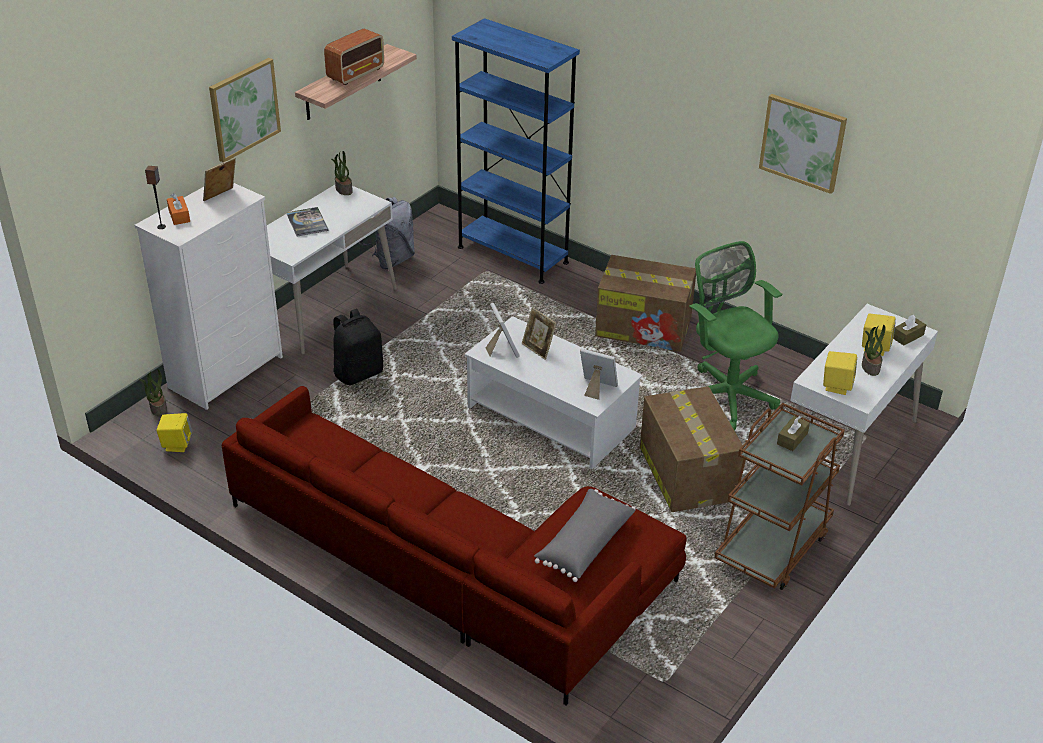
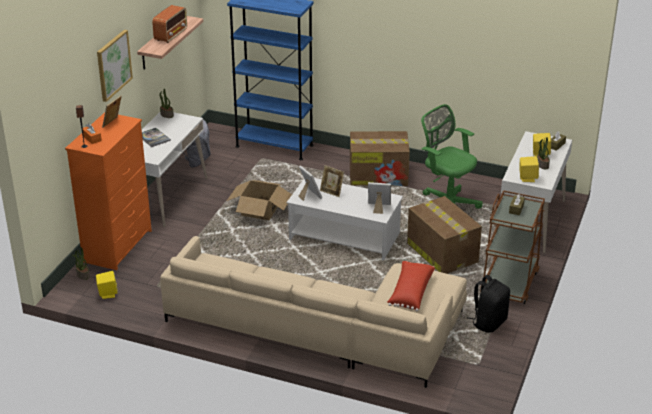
camera: 15 degrees left, 5 degrees down
white dresser [134,183,283,410] -> orange dresser [65,112,152,270]
red sofa [222,386,687,706] -> beige sofa [160,236,467,388]
black backpack [333,309,383,385] -> black backpack moved to [467,275,510,333]
grey pillow [534,489,636,582] -> red pillow [387,261,435,311]
picture [759,94,847,194] -> none
none -> cardboard box [227,180,292,220]

